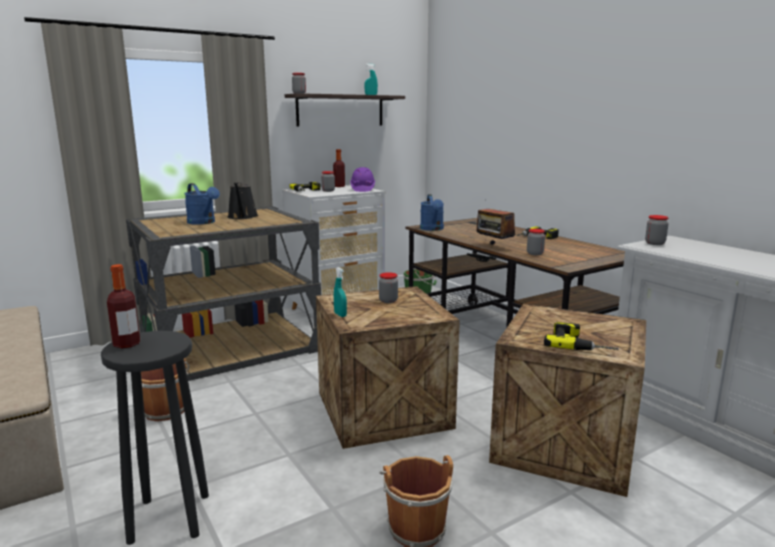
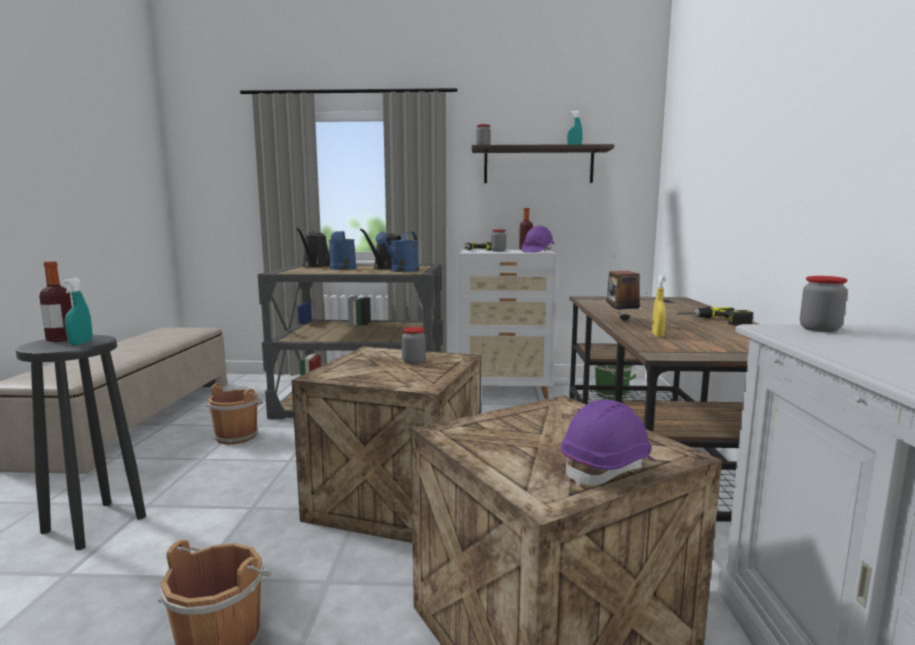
camera: 35 degrees right, 5 degrees down
turquoise spray bottle [334,267,347,317] -> turquoise spray bottle moved to [62,278,93,345]
blue watering can [420,194,444,231] -> blue watering can moved to [375,232,419,272]
jar [527,229,545,255] -> yellow spray bottle [652,275,666,337]
power drill [544,322,619,350] -> none
none -> black watering can [296,228,330,267]
none -> purple hard hat [561,400,656,487]

